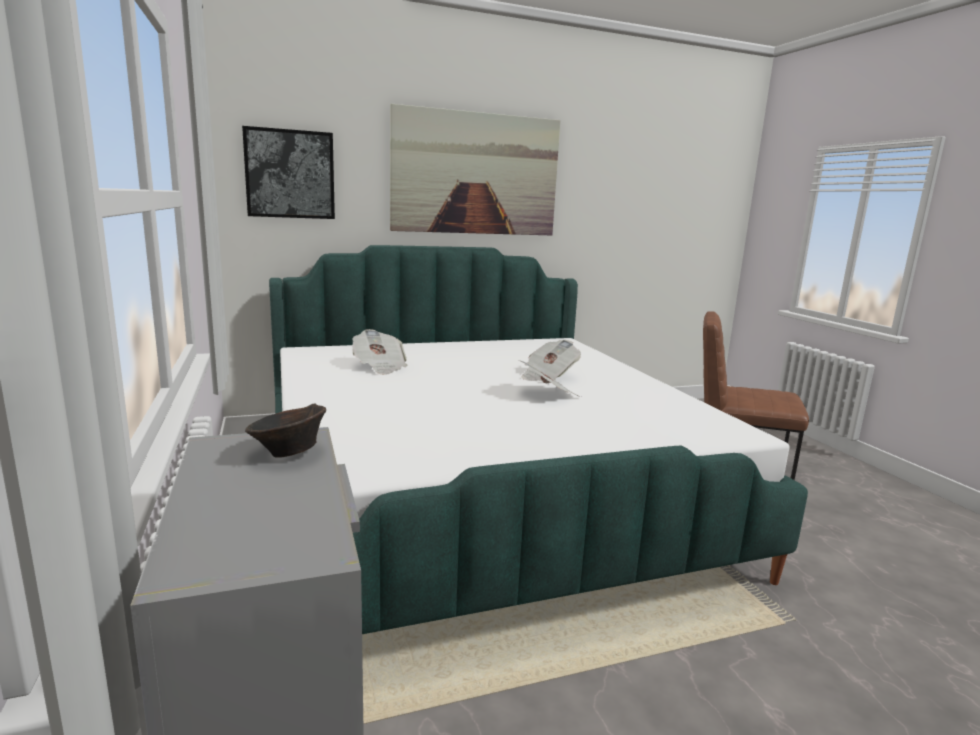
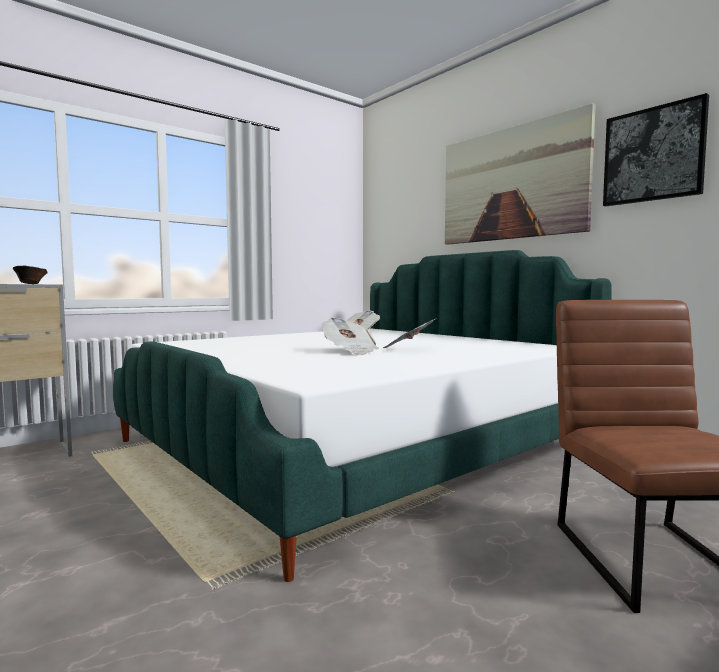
camera: 70 degrees right, 10 degrees down
picture [242,126,335,219] -> picture moved to [603,93,709,206]

